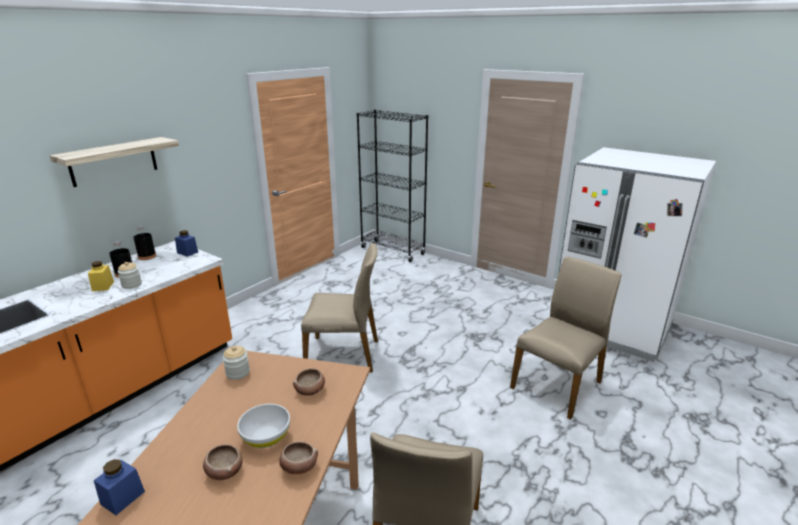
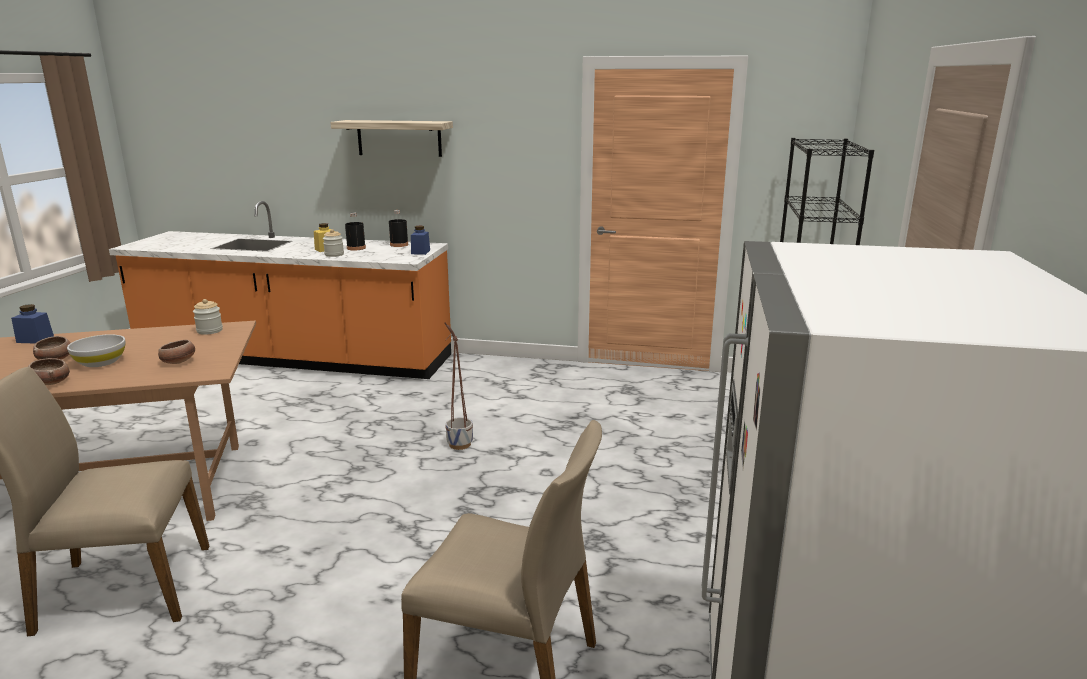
camera: 65 degrees right, 5 degrees down
beige chair [301,243,378,372] -> planter [445,322,473,450]

